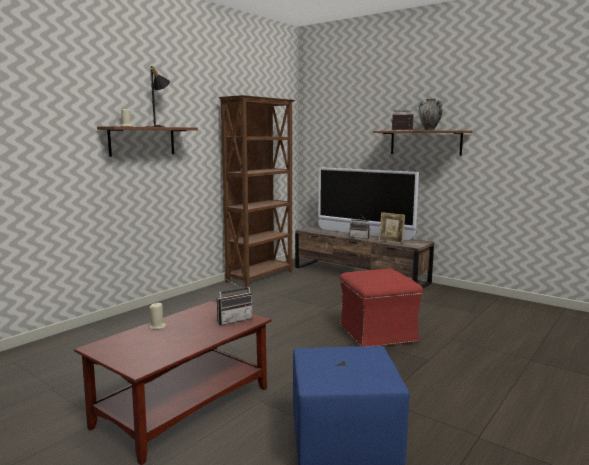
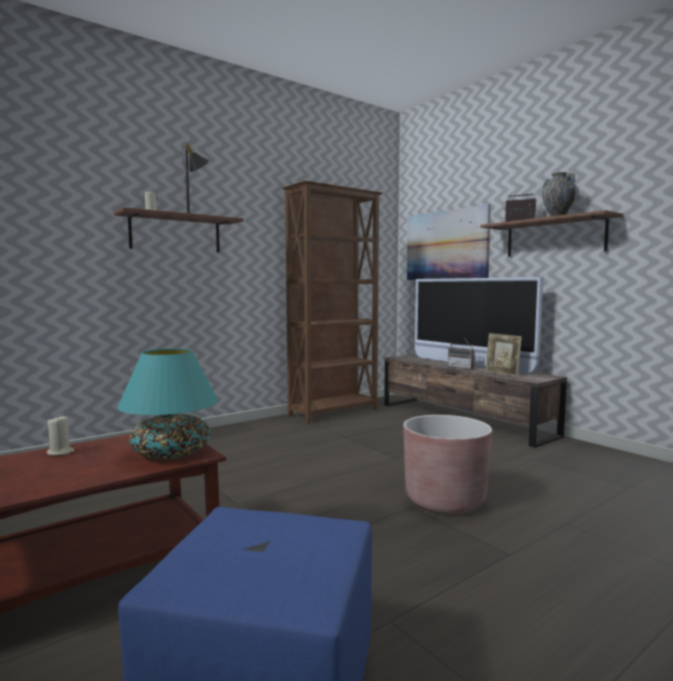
camera: 15 degrees right, 5 degrees down
radio [217,278,253,325] -> turquoise table lamp [117,348,218,459]
red ottoman [340,269,423,347] -> brown planter [403,415,492,514]
none -> picture [407,204,491,280]

